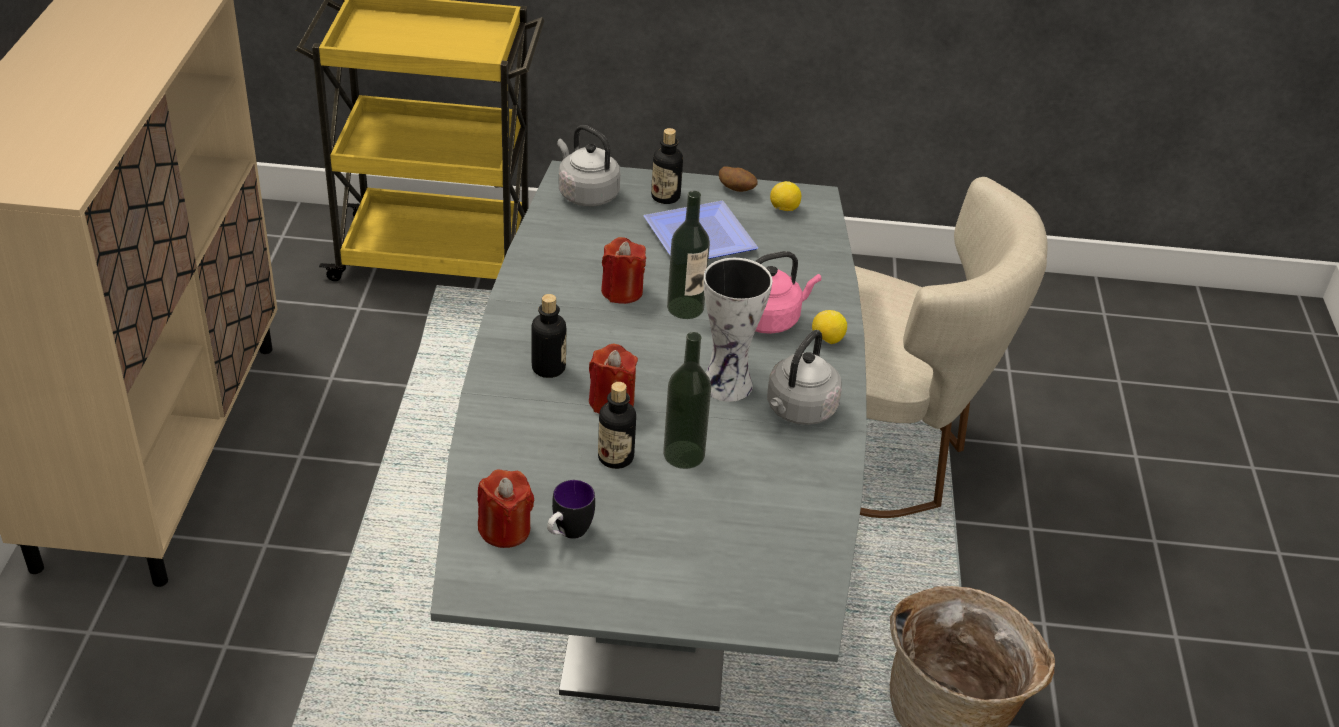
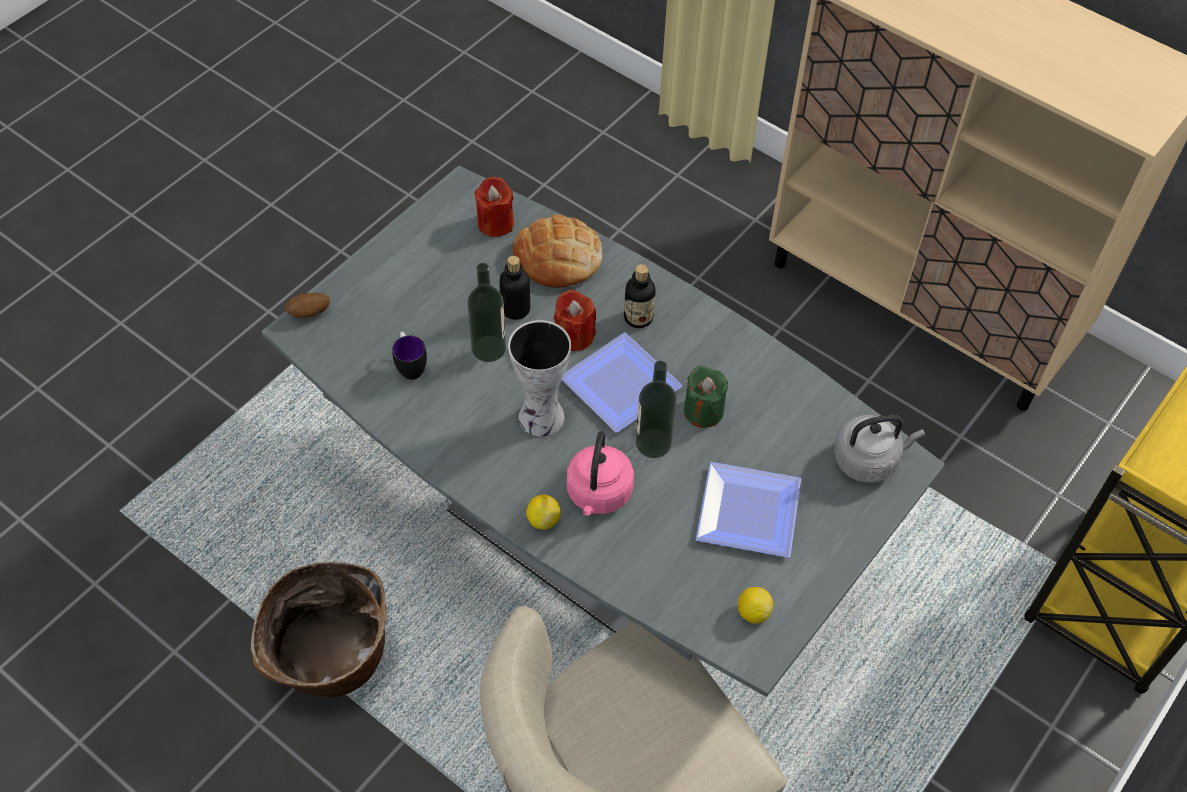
camera: 125 degrees right, 15 degrees up
mug [547,480,595,539] -> mug moved to [392,332,427,380]
red candle [601,237,646,304] -> green candle [684,366,728,428]
bottle [651,128,683,204] -> none
potato [719,166,757,192] -> potato moved to [285,293,330,318]
grey kettle [767,330,842,425] -> none
none -> bread [513,215,602,288]
none -> plate [562,333,682,432]

